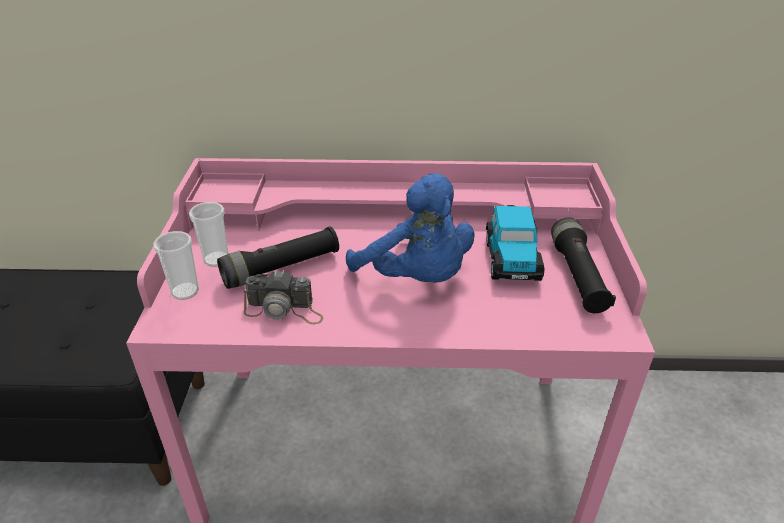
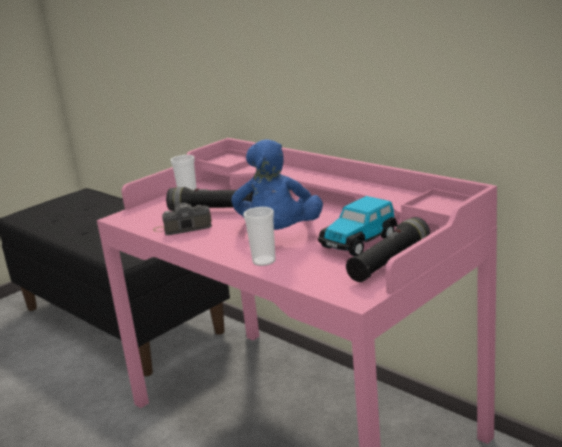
camera: 45 degrees right, 15 degrees down
cup [153,231,199,300] -> cup moved to [243,207,276,266]
camera [244,270,323,325] -> camera turned 120 degrees clockwise [153,203,212,235]

